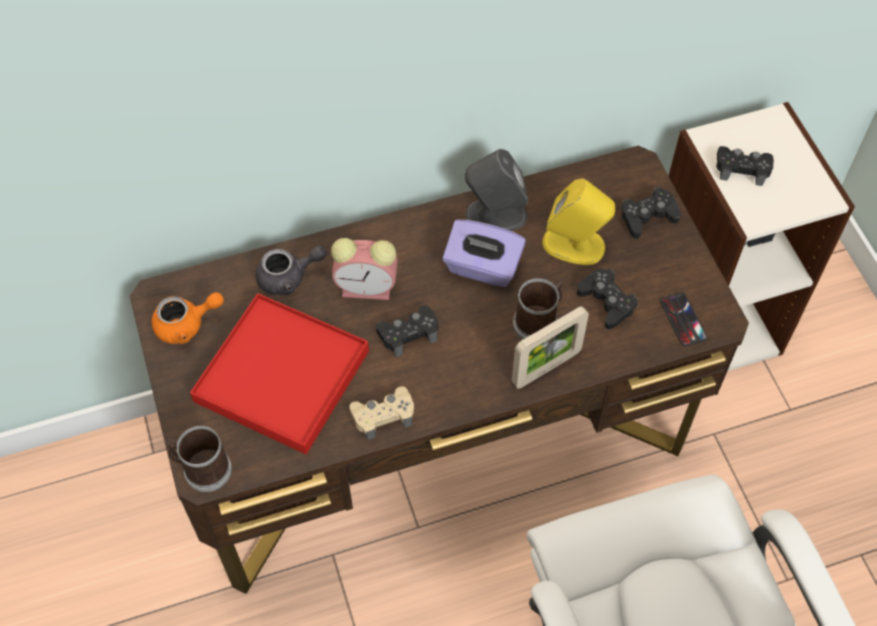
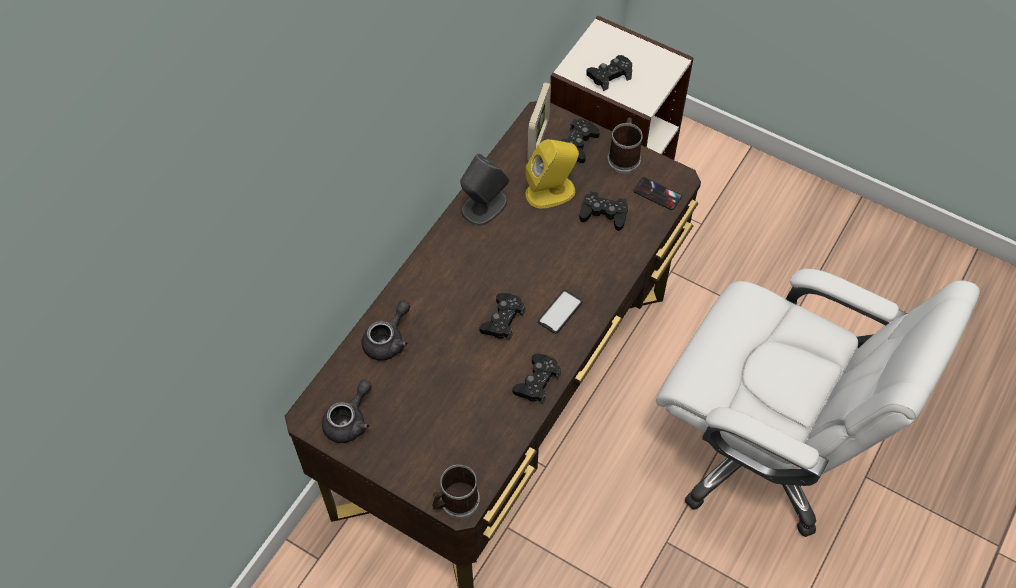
camera: 40 degrees left, 0 degrees up
orange teapot [152,292,224,344] -> grey teapot [322,380,372,443]
red tray [190,293,369,454] -> none
alarm clock [331,238,398,300] -> none
beige game controller [350,386,414,440] -> black game controller [513,354,561,404]
purple tissue box [443,220,526,287] -> none
picture frame [512,306,589,389] -> picture frame moved to [527,82,551,161]
mug [513,278,563,339] -> mug moved to [607,118,643,174]
none -> phone [538,290,583,334]

